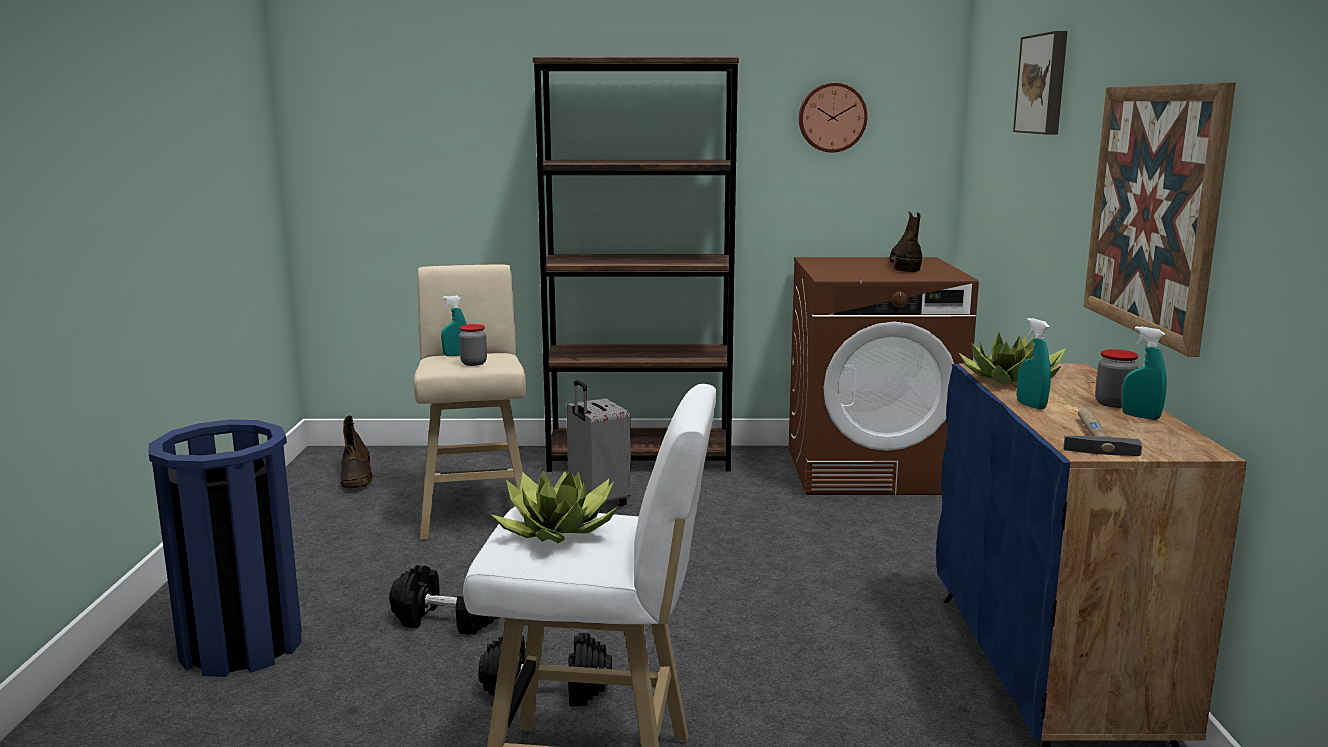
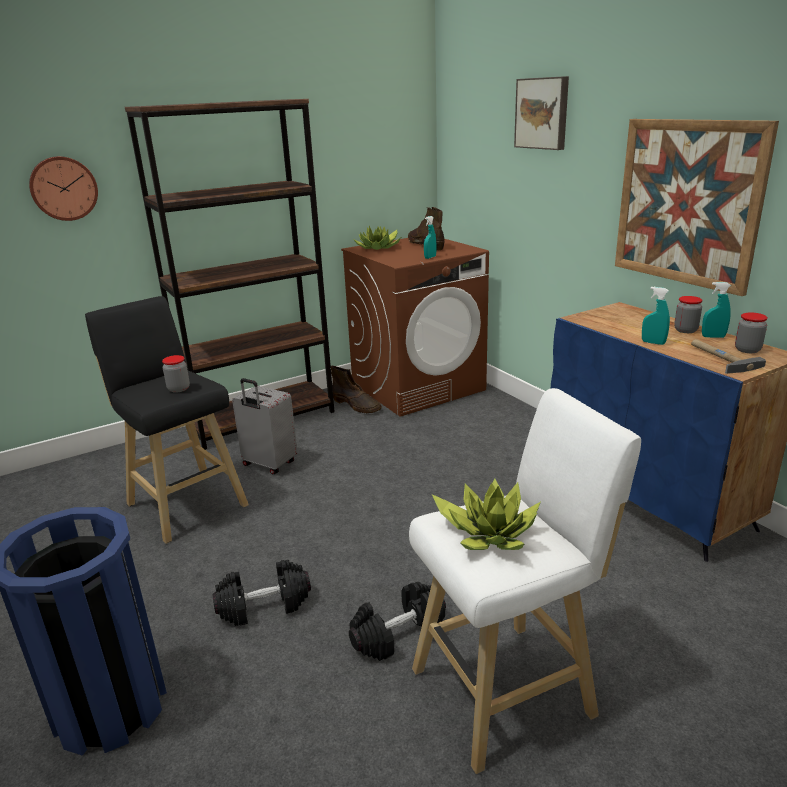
camera: 30 degrees left, 10 degrees up
brown boot [341,415,373,488] -> brown boot moved to [331,366,382,413]
beige stool [414,264,526,540] -> black stool [85,296,249,544]
turquoise spray bottle [441,296,467,356] -> turquoise spray bottle moved to [424,216,436,259]
wall clock [799,83,868,153] -> wall clock moved to [29,156,98,221]
potted plant [958,332,1066,384] -> potted plant moved to [353,225,401,250]
none -> jar [735,313,768,353]

